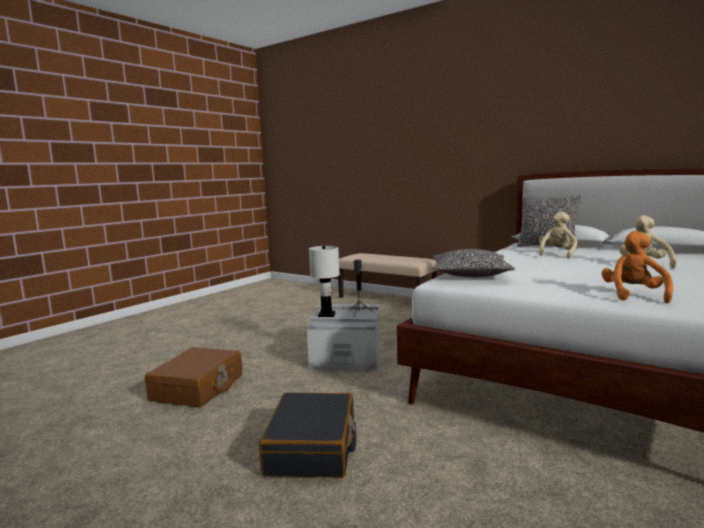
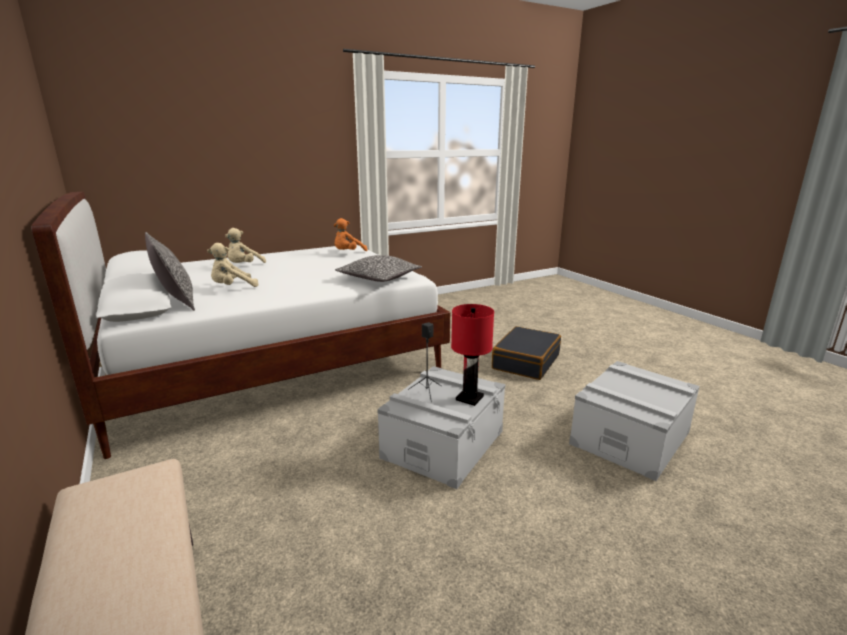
camera: 155 degrees left, 10 degrees up
brown suitcase [145,347,242,407] -> grey storage box [569,361,699,481]
white table lamp [309,246,340,317] -> red table lamp [451,304,494,406]

